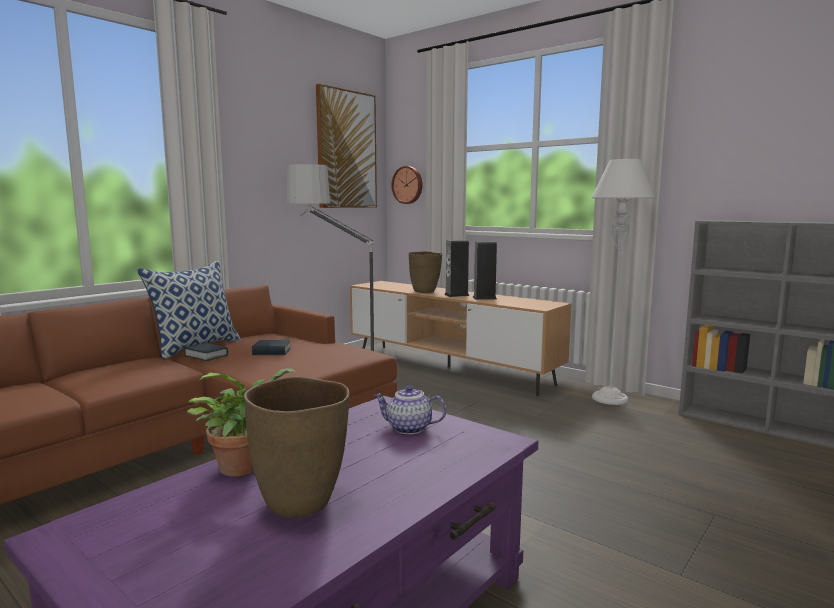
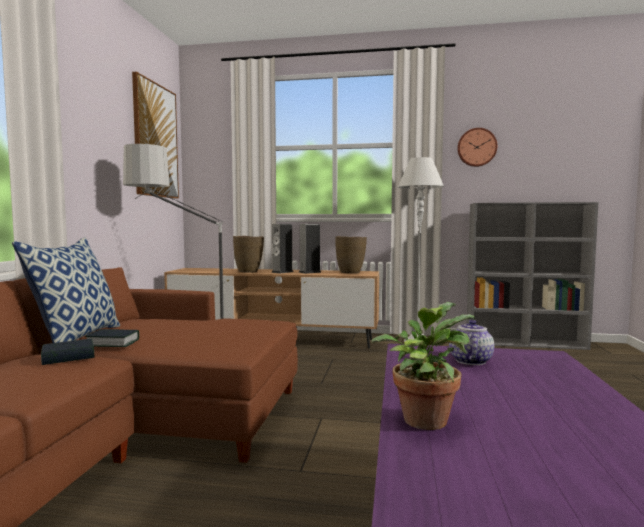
camera: 30 degrees left, 5 degrees down
brown vase [244,376,350,518] -> brown vase moved to [335,236,367,274]
book [252,340,291,355] -> book moved to [41,339,94,365]
teapot [374,385,446,434] -> teapot turned 120 degrees clockwise [449,320,494,365]
wall clock [391,166,422,204] -> wall clock moved to [457,128,497,167]

